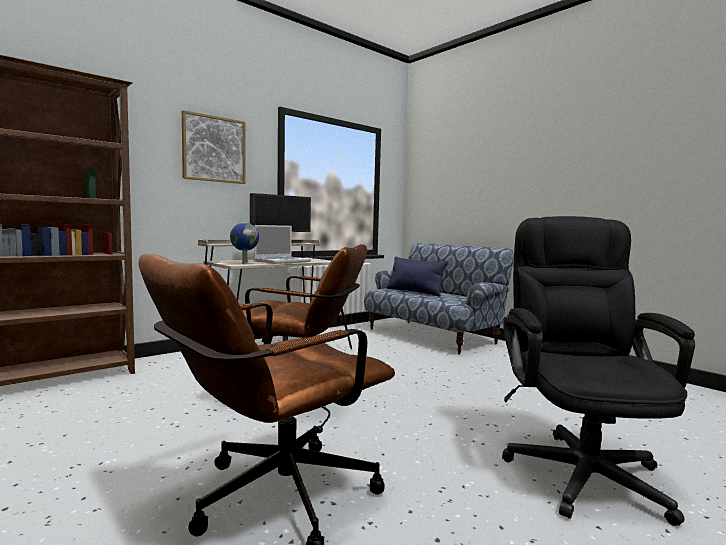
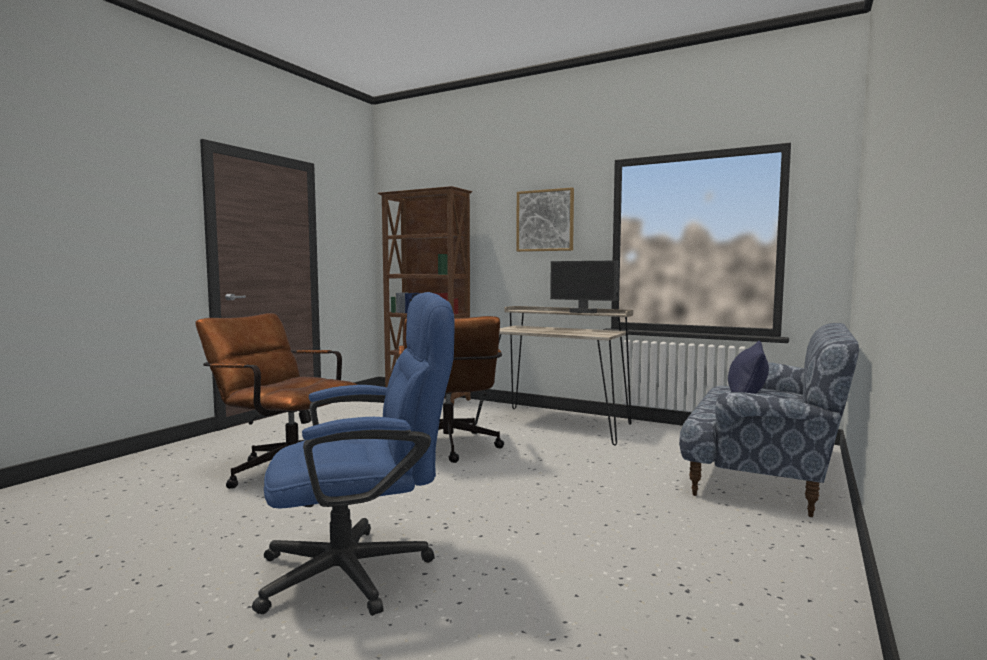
camera: 70 degrees right, 0 degrees up
globe [230,222,259,264] -> none
laptop [254,225,311,264] -> none
black office chair [502,216,695,526] -> blue office chair [252,292,455,616]

